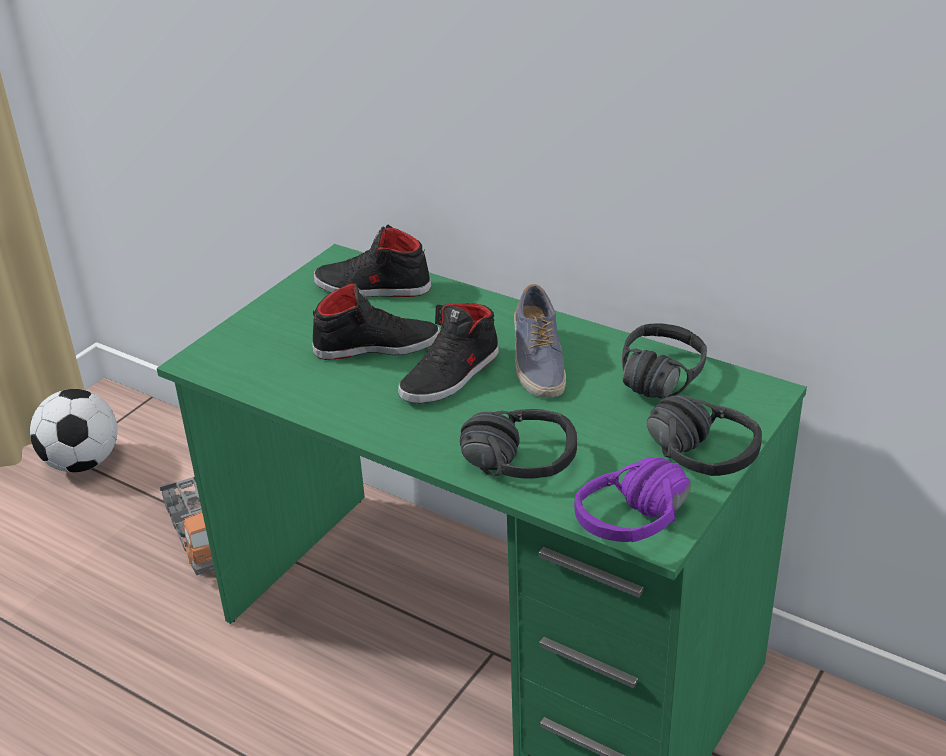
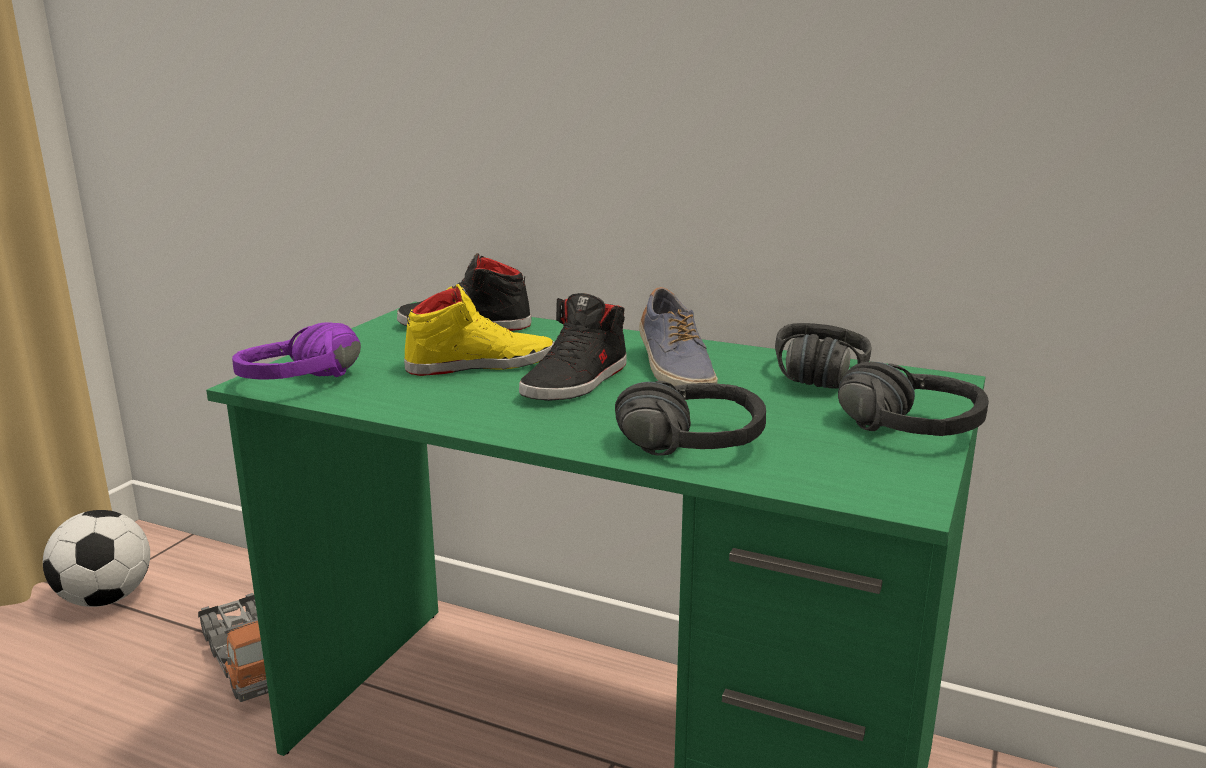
camera: 10 degrees left, 15 degrees down
black shoe [312,281,440,360] -> yellow shoe [404,284,554,376]
purple headphones [574,457,691,542] -> purple headphones moved to [232,322,361,380]

